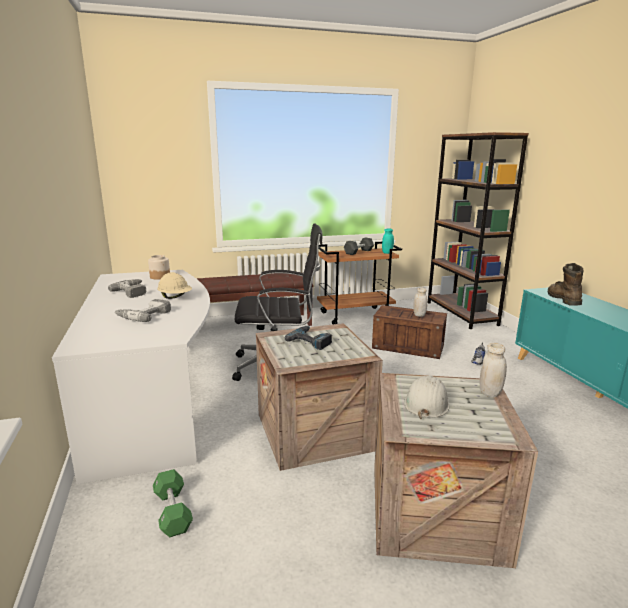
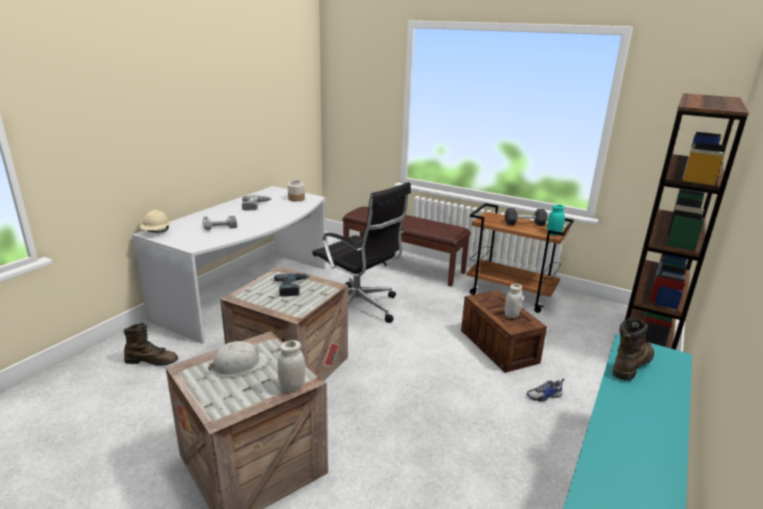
camera: 45 degrees right, 5 degrees up
green dumbbell [153,469,193,538] -> brown boot [123,322,178,366]
beige hard hat [157,272,192,299] -> beige hard hat moved to [140,210,170,233]

